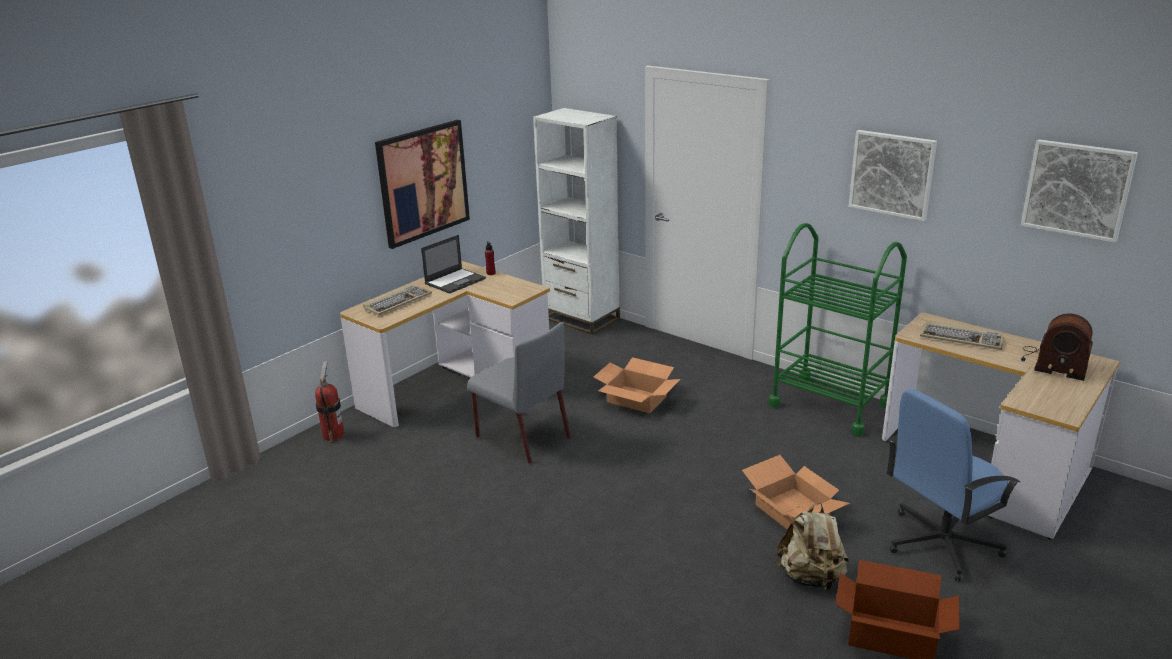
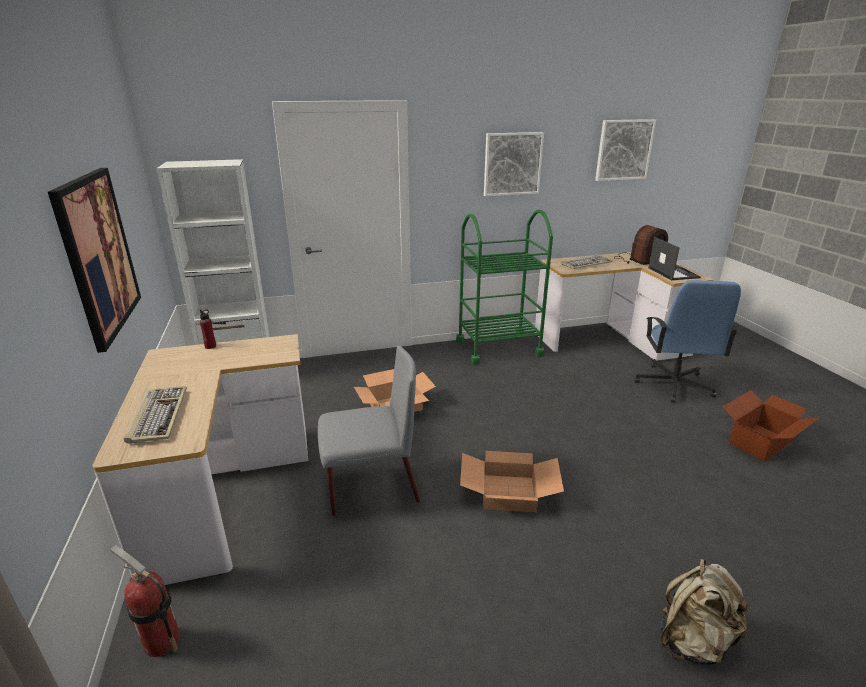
camera: 55 degrees left, 0 degrees up
laptop [421,235,486,294] -> laptop moved to [648,237,701,280]
cardboard box [742,455,850,529] -> cardboard box moved to [460,451,564,512]
beige backpack [775,502,849,590] -> beige backpack moved to [661,559,751,665]

